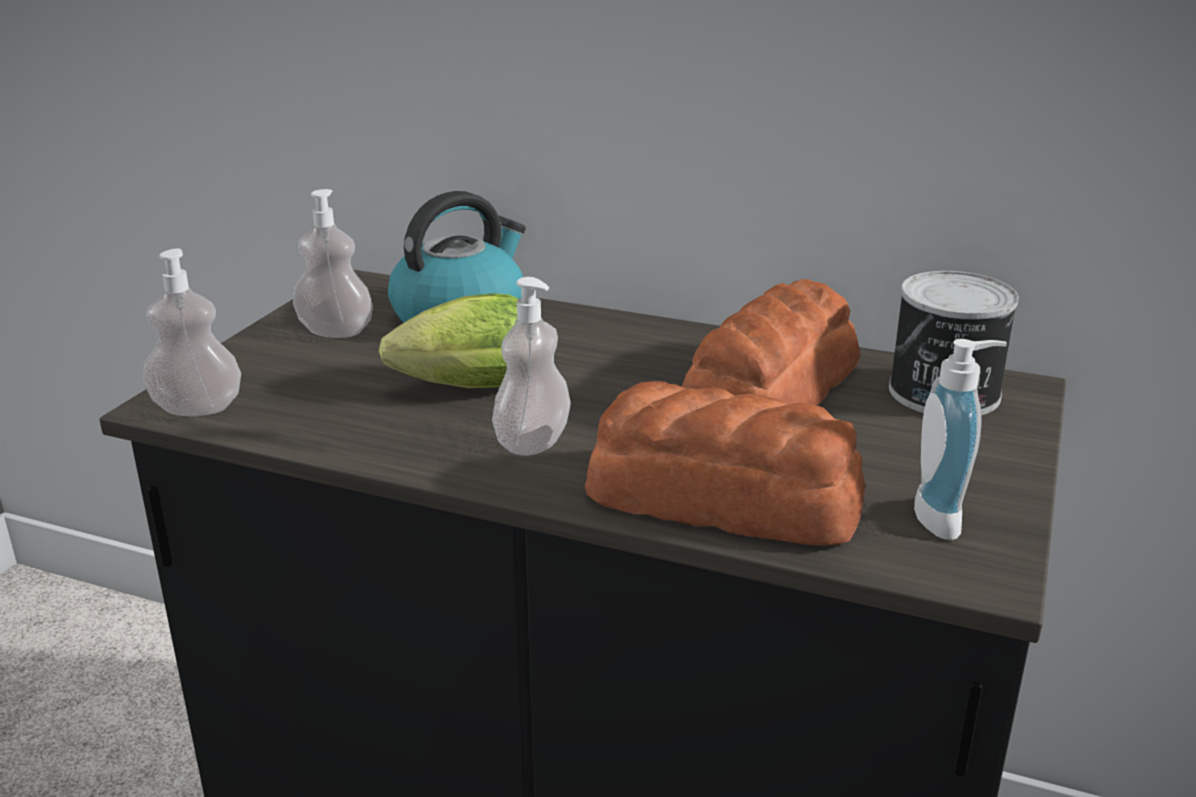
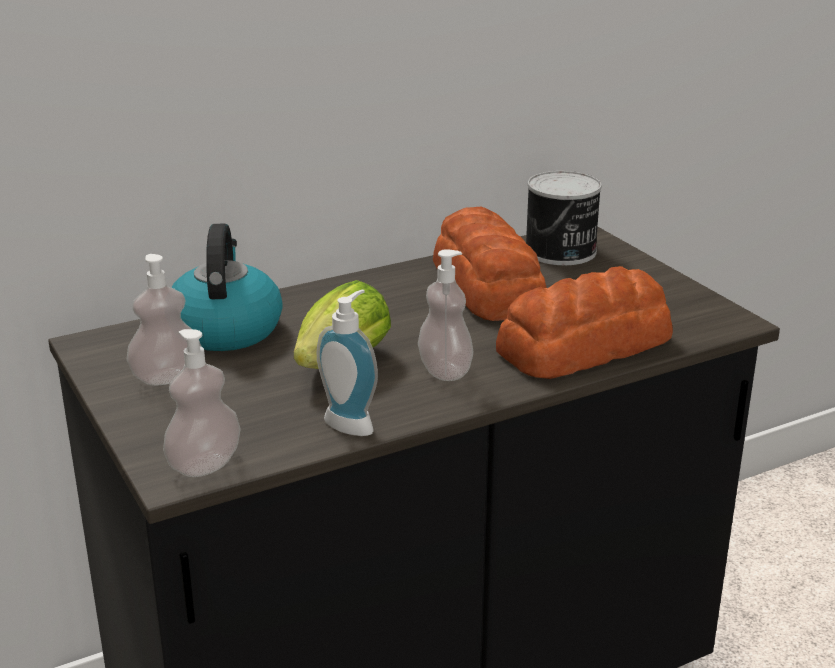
camera: 50 degrees left, 0 degrees up
soap dispenser [914,339,1007,540] -> soap dispenser moved to [317,290,378,436]

